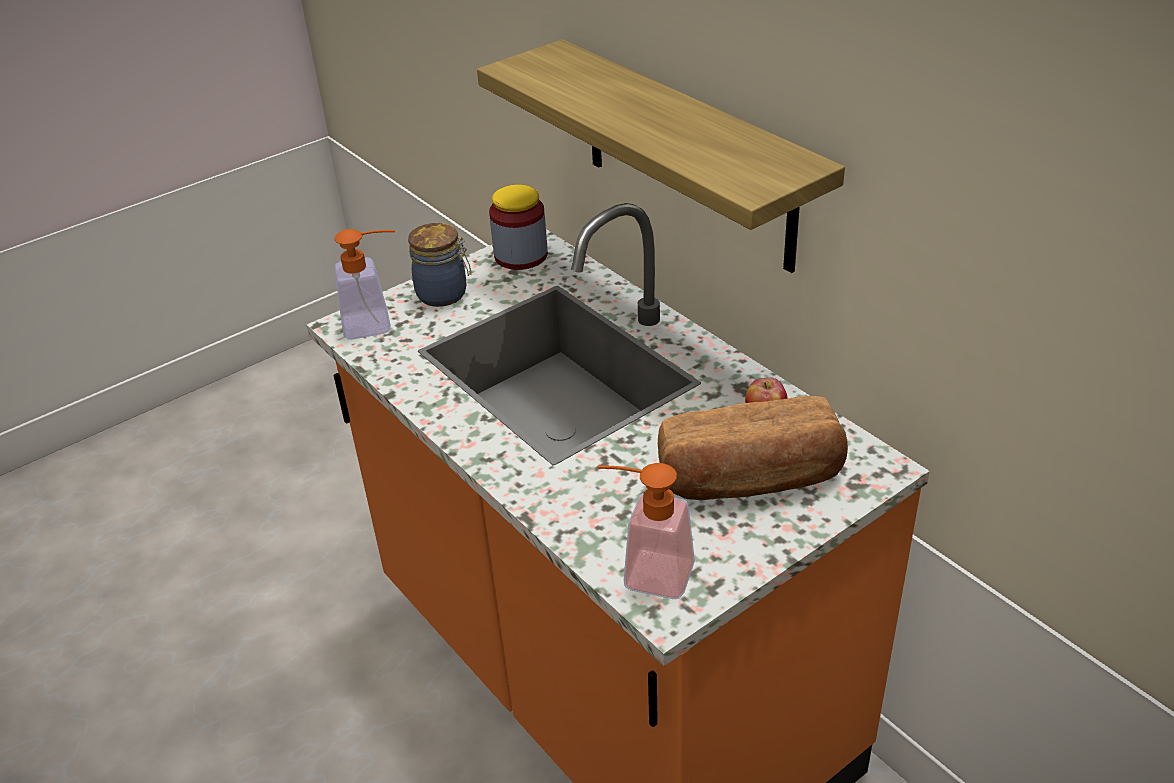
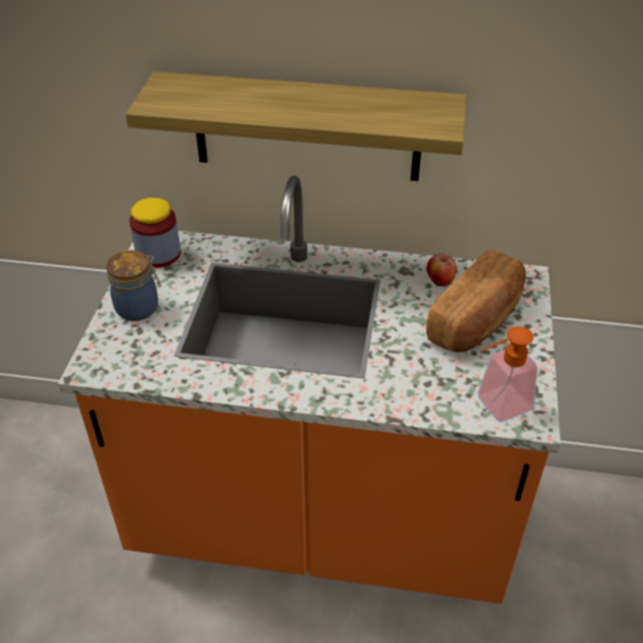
camera: 45 degrees left, 5 degrees up
soap dispenser [334,229,395,340] -> none

